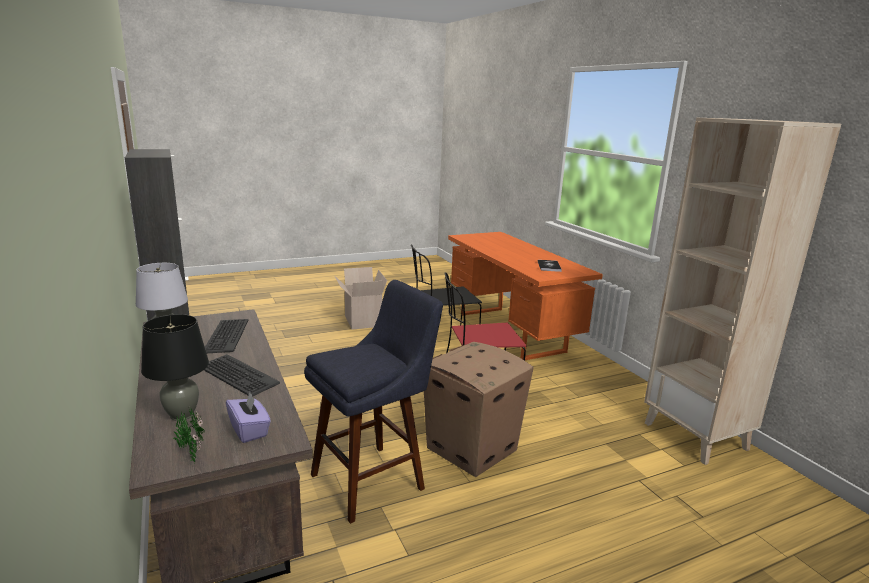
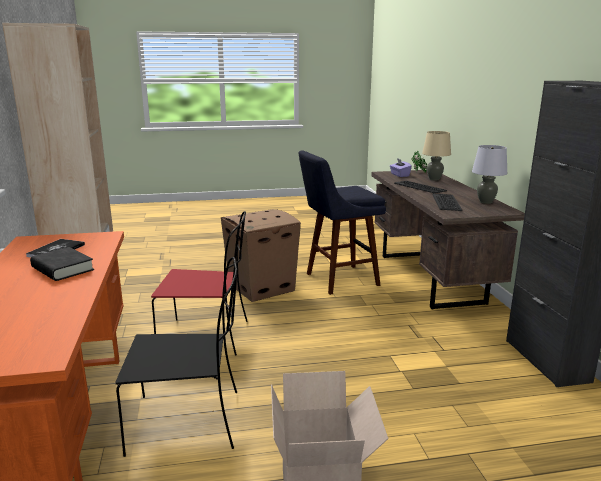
camera: 165 degrees left, 0 degrees up
black table lamp [141,314,209,421] -> beige table lamp [422,131,451,181]
none -> black book [30,247,94,281]

